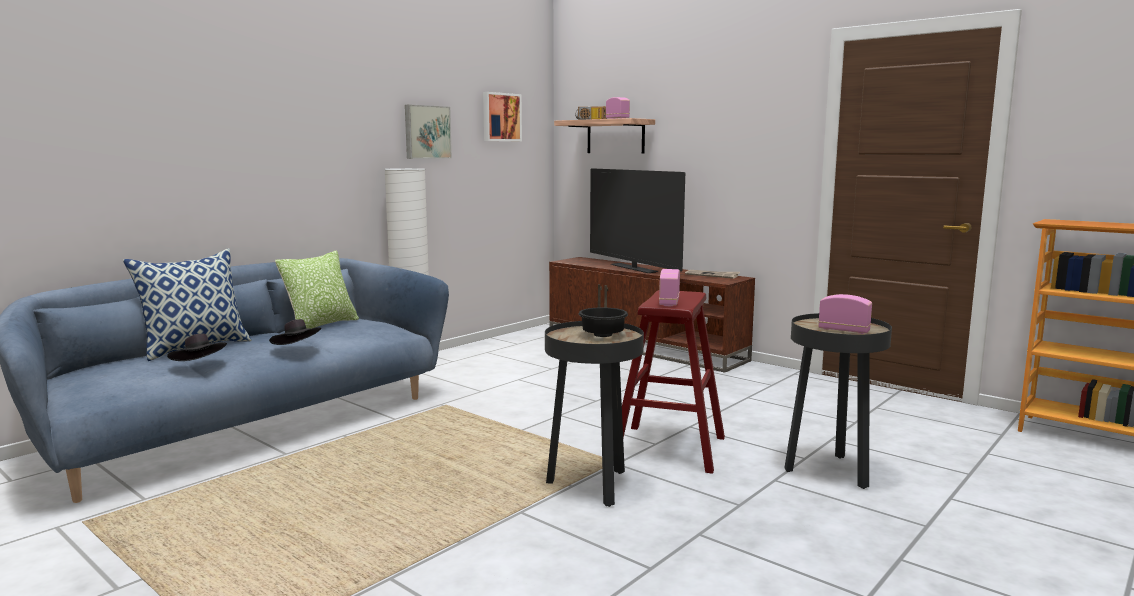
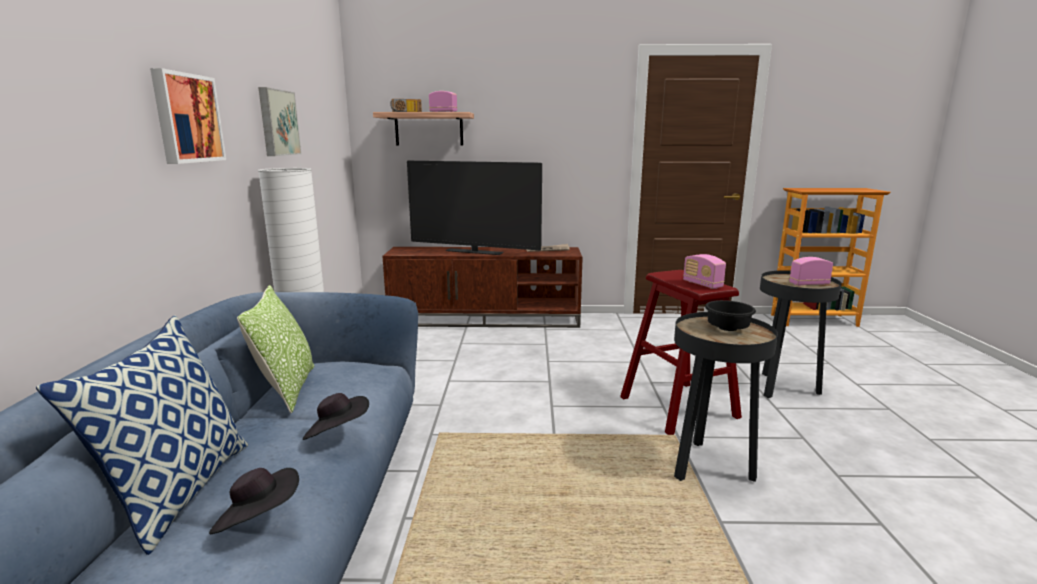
camera: 40 degrees left, 5 degrees up
picture [483,92,522,141] -> picture moved to [150,68,226,164]

